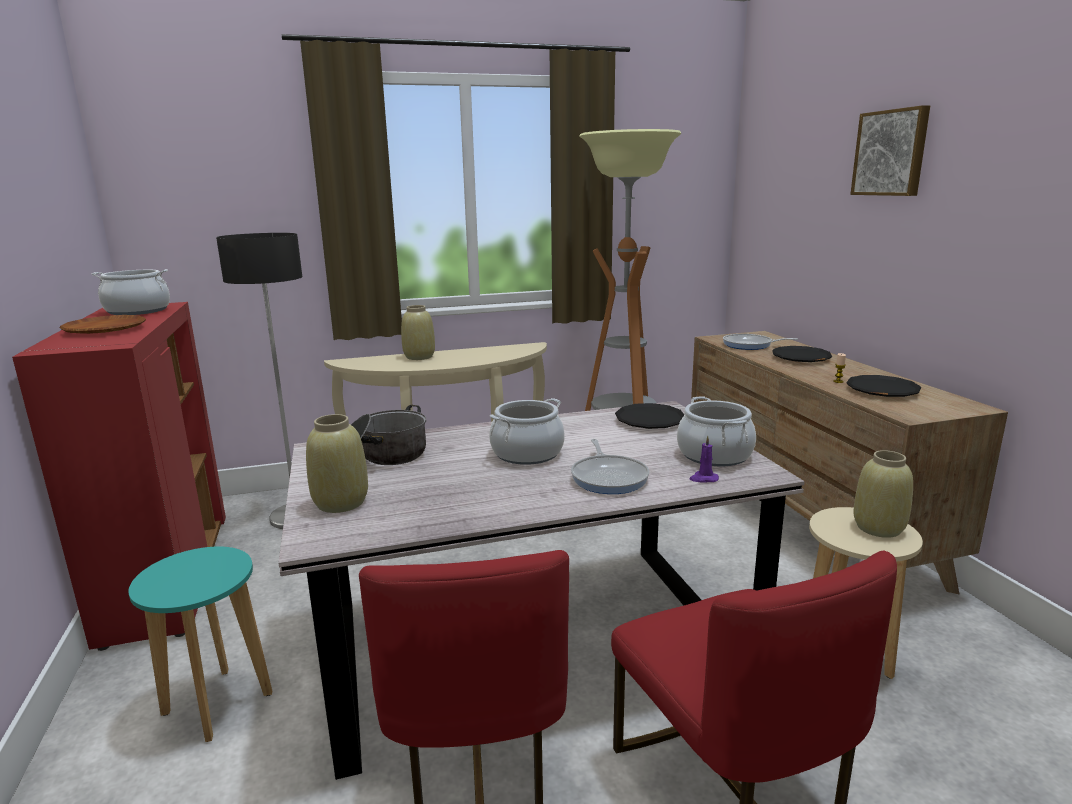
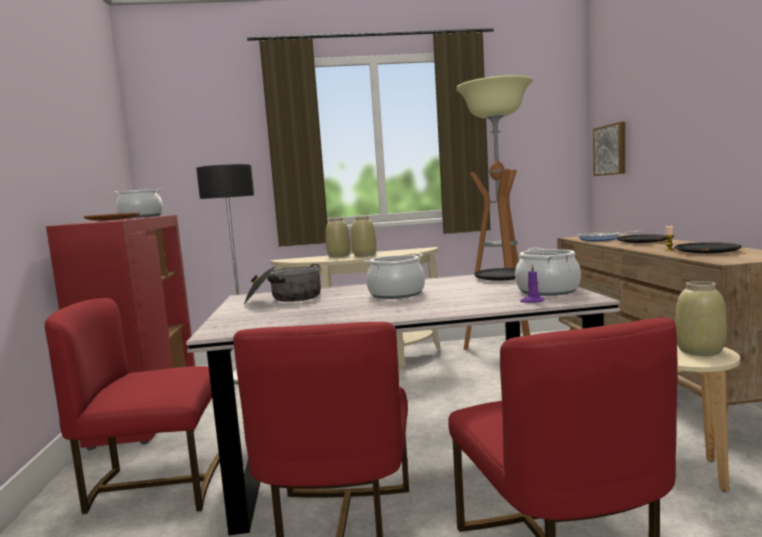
camera: 10 degrees right, 10 degrees down
turquoise stool [128,547,272,742] -> red chair [45,298,220,514]
beige vase [306,414,368,513] -> beige vase moved to [351,216,377,257]
frying pan [571,439,649,494] -> none
picture [850,105,930,196] -> picture moved to [593,122,625,176]

